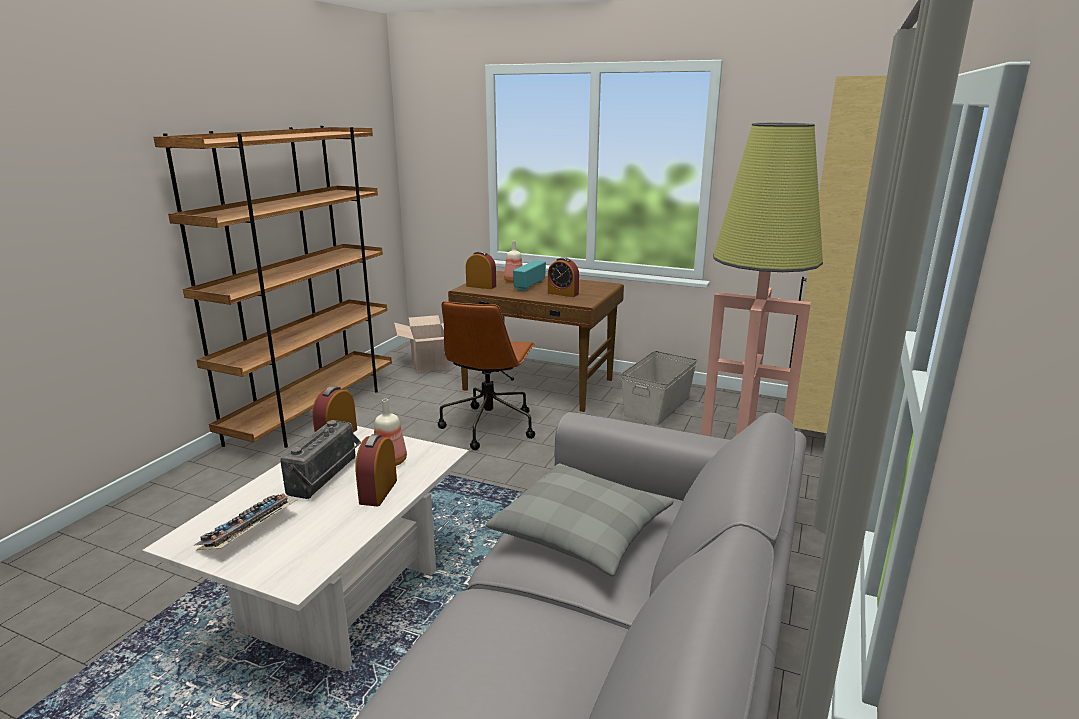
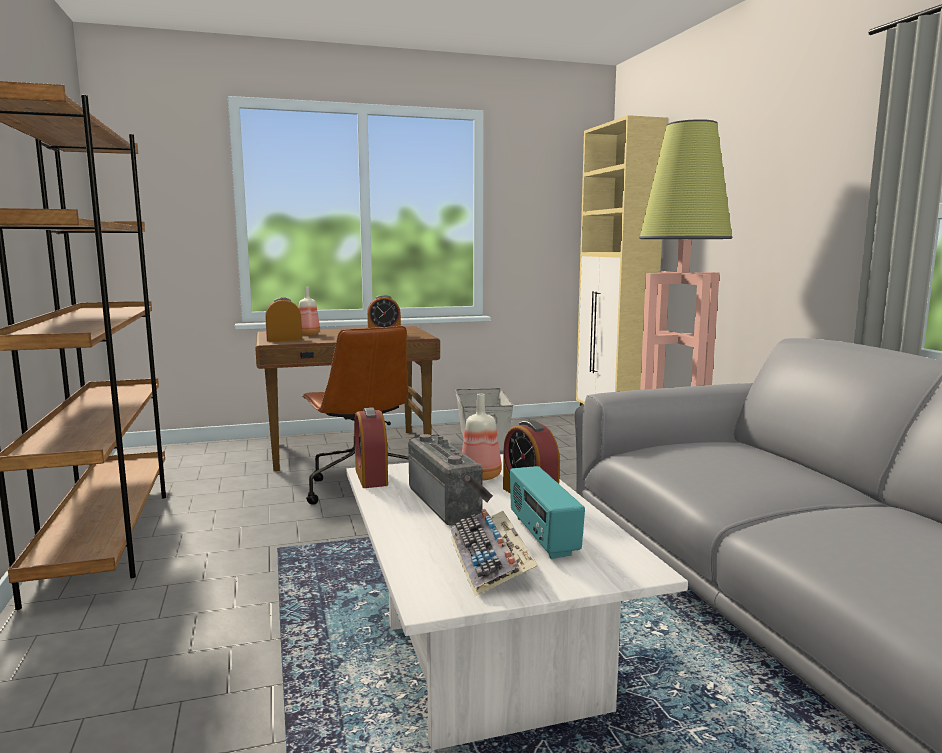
camera: 40 degrees left, 10 degrees down
cardboard box [394,315,449,372] -> none
grey pillow [486,464,674,577] -> none
radio [513,260,546,291] -> radio moved to [510,466,585,559]

